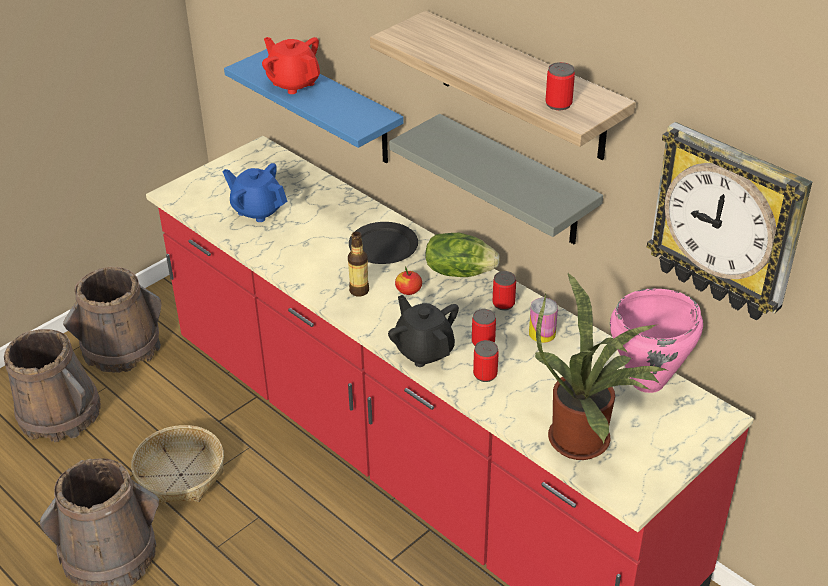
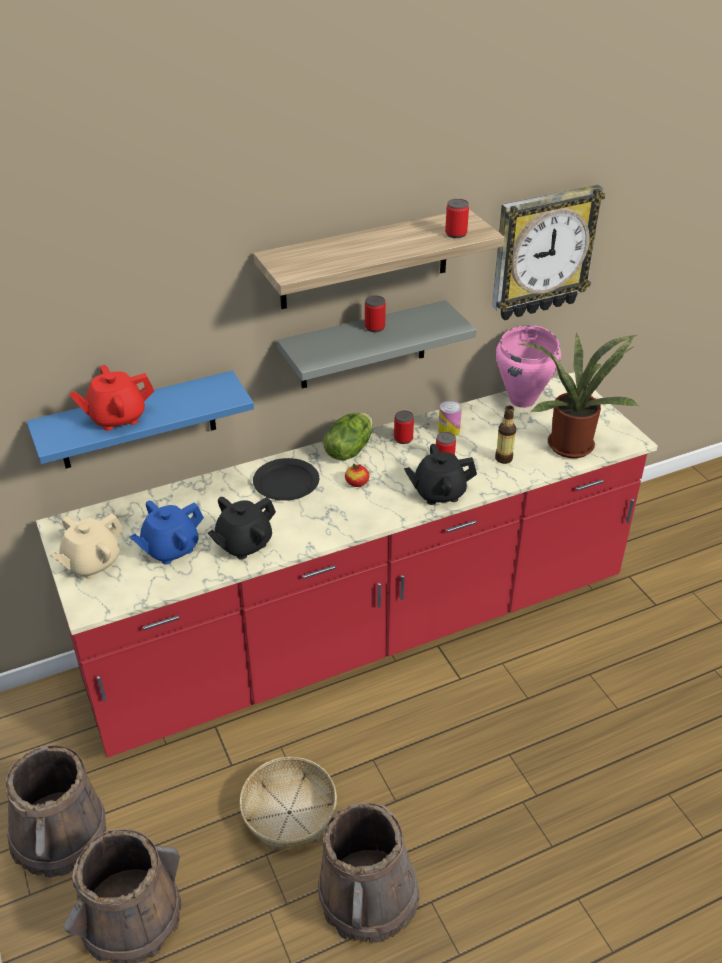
camera: 70 degrees left, 0 degrees up
bottle [348,232,369,297] -> bottle moved to [495,406,516,464]
can [473,340,499,382] -> can moved to [365,296,386,332]
none -> beige teapot [50,514,123,579]
none -> black teapot [208,497,276,560]

